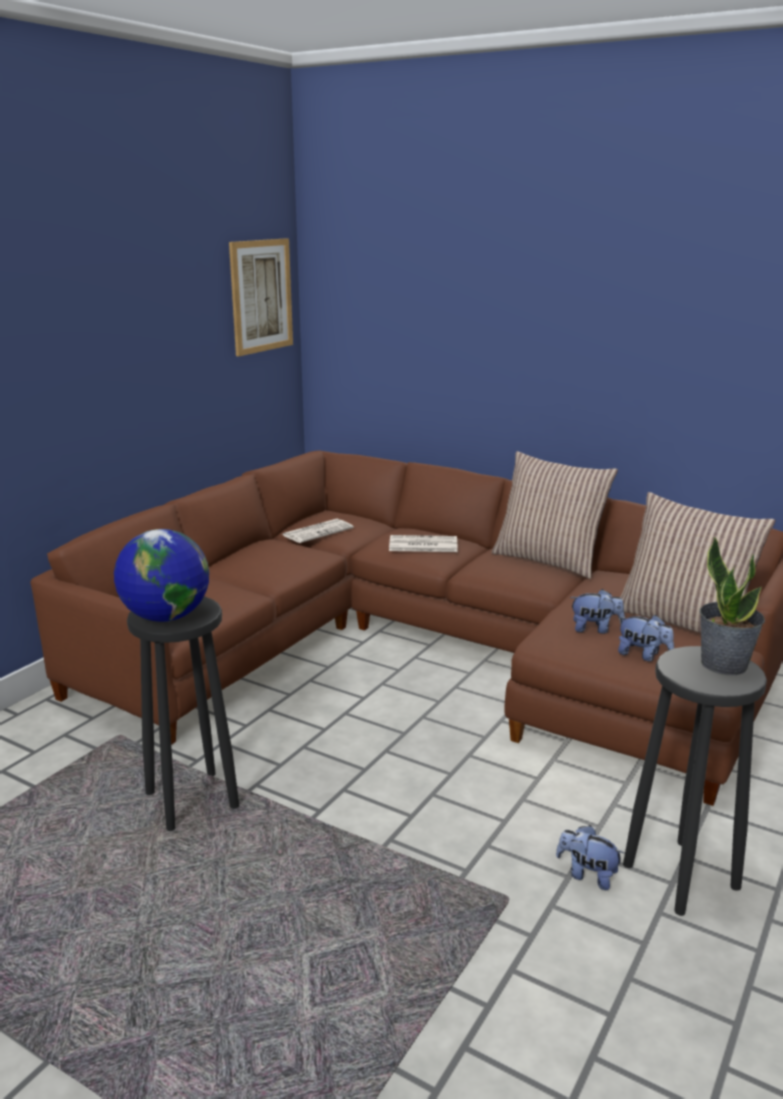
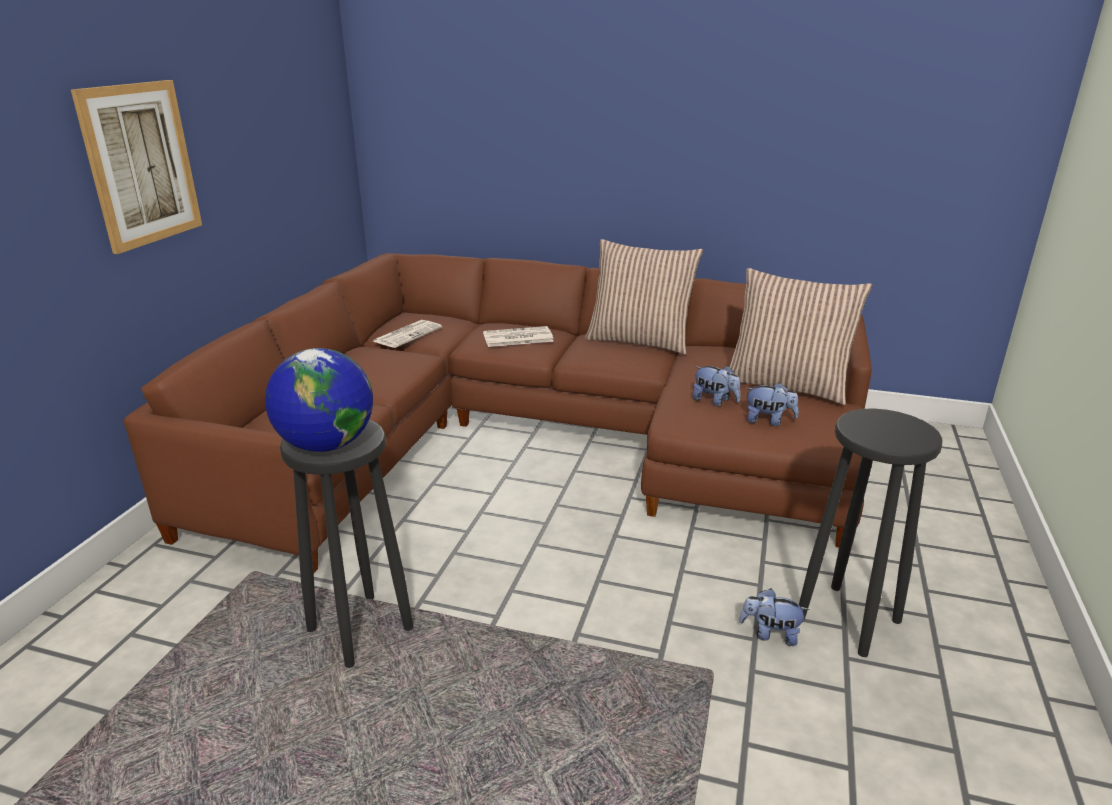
camera: 15 degrees left, 5 degrees up
picture [229,238,293,356] -> picture moved to [71,80,202,254]
plush toy [570,589,625,634] -> plush toy turned 45 degrees clockwise [693,366,741,407]
potted plant [700,536,765,675] -> none

